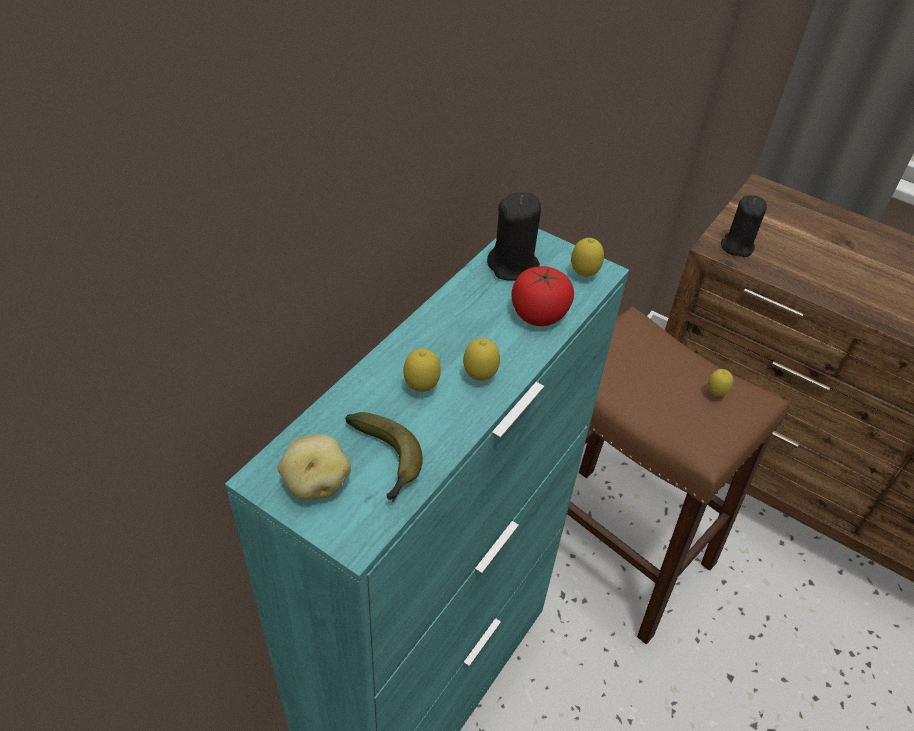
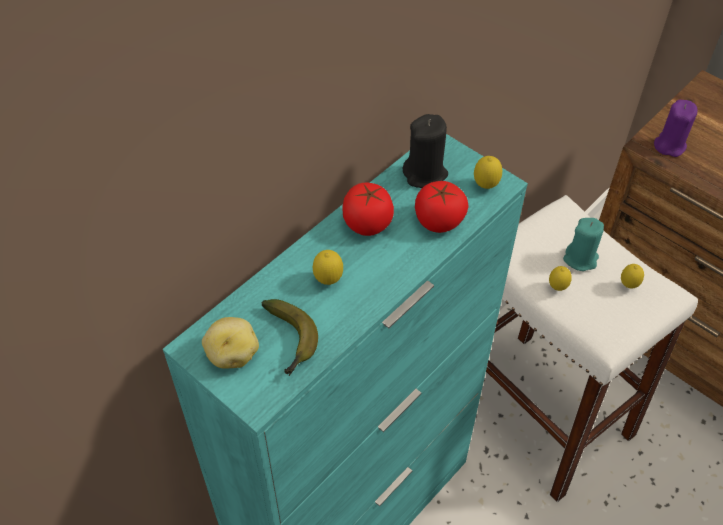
camera: 10 degrees right, 5 degrees up
lemon [463,338,500,381] -> lemon moved to [549,266,572,291]
brown stool [567,307,789,644] -> white stool [486,195,698,502]
black candle [721,195,767,257] -> purple candle [654,100,698,157]
none -> tomato [342,183,394,236]
none -> turquoise candle [563,218,604,271]

